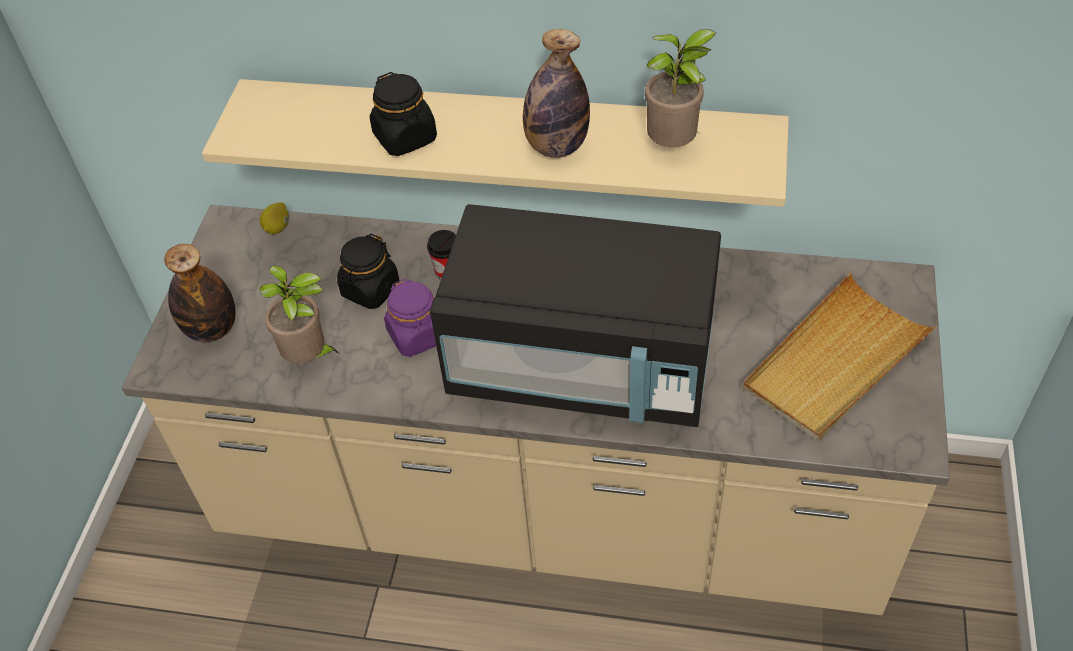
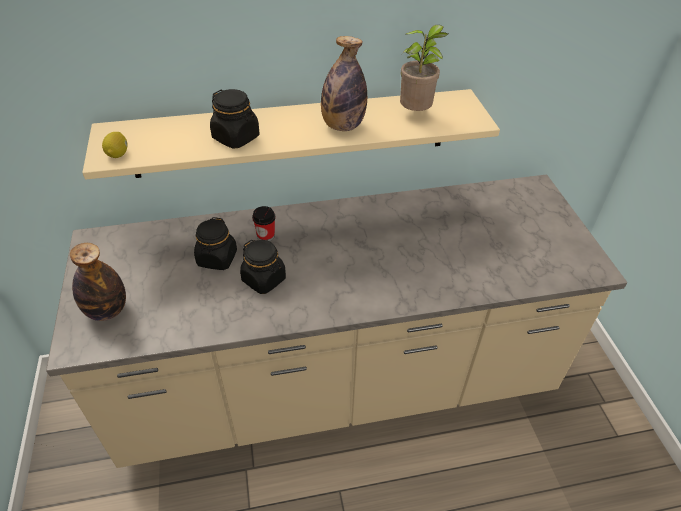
camera: 25 degrees left, 5 degrees down
lemon [260,202,289,234] -> lemon moved to [102,132,128,158]
potted plant [260,265,338,363] -> none
purple jar [384,279,436,357] -> black jar [240,240,286,294]
black microwave [430,204,721,427] -> none
beige tray [743,273,938,441] -> none

